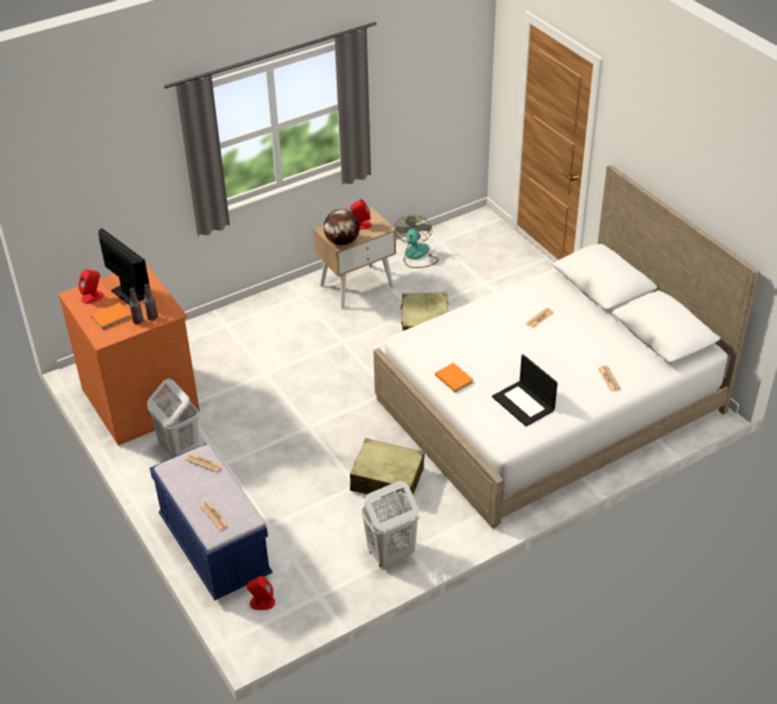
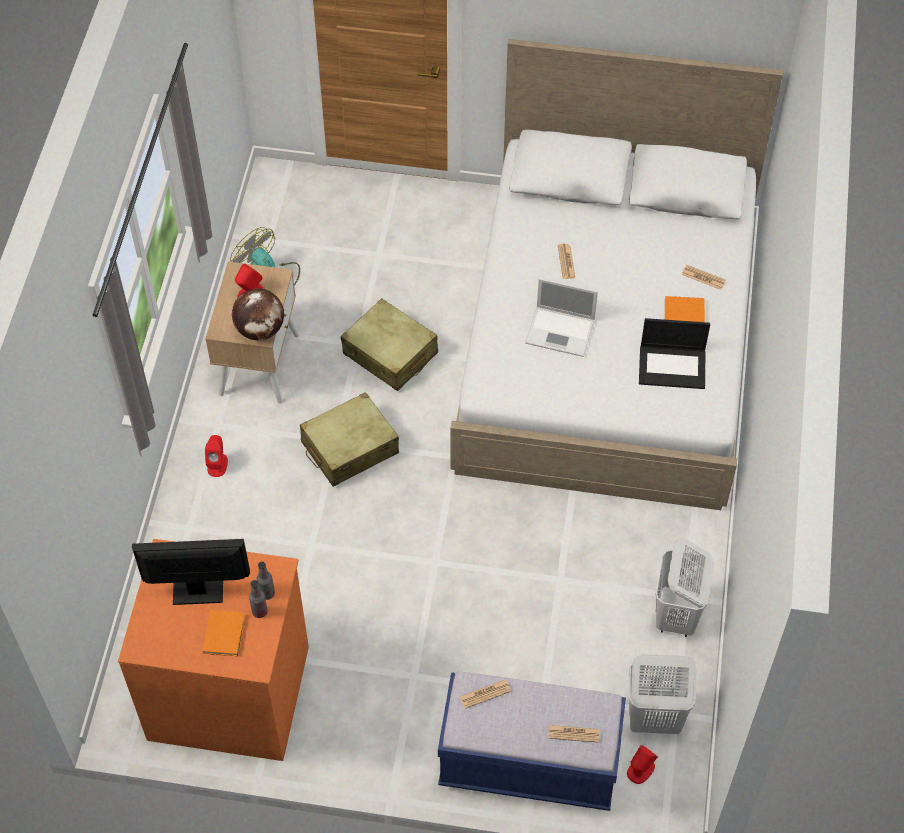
camera: 50 degrees left, 15 degrees up
red speaker [78,269,104,304] -> red speaker moved to [205,435,228,477]
white laundry basket [147,379,199,458] -> white laundry basket moved to [629,654,697,734]
beige suitcase [350,438,425,498] -> beige suitcase moved to [300,392,399,487]
orange book [435,363,473,392] -> orange book moved to [665,296,705,322]
none -> laptop [525,278,598,357]

